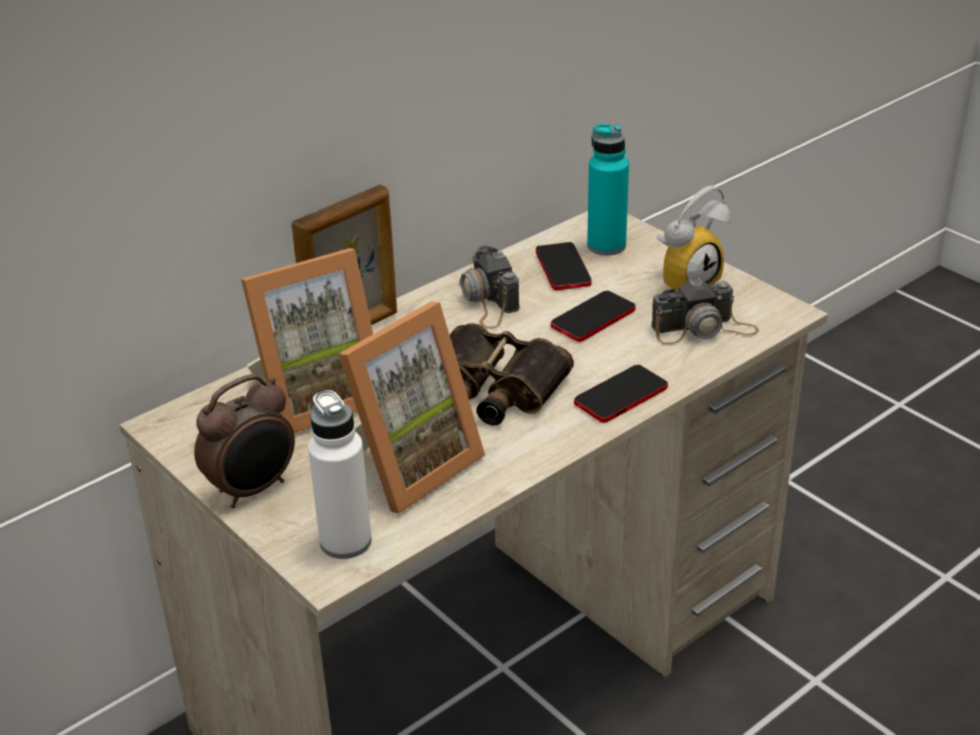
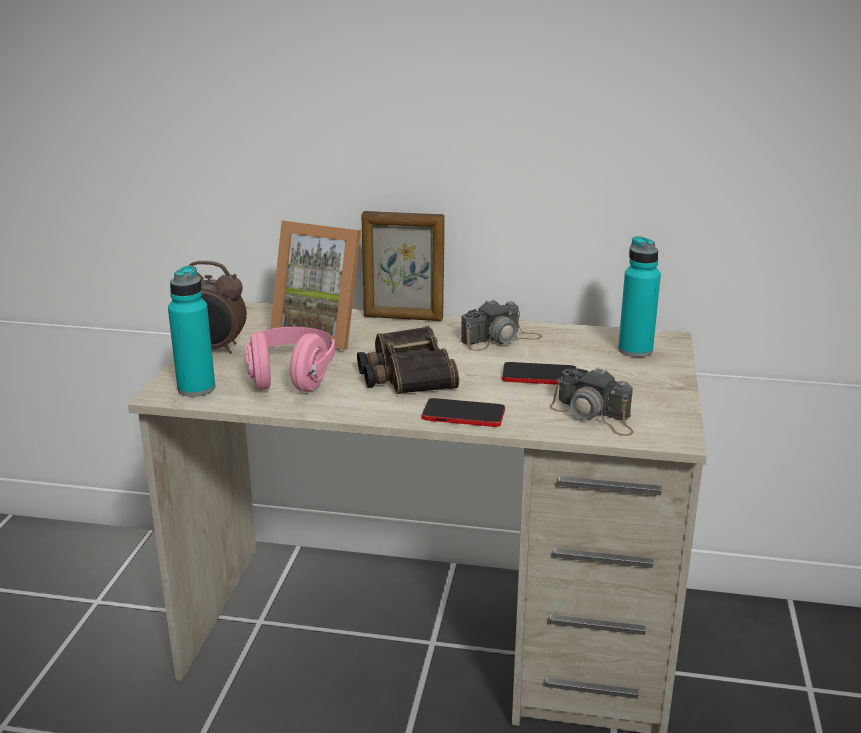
camera: 50 degrees right, 10 degrees down
white bottle [308,390,372,559] -> turquoise bottle [168,266,215,397]
picture frame [339,301,485,514] -> pink headphones [245,327,335,392]
camera [459,245,520,329] -> camera turned 150 degrees counterclockwise [461,299,542,351]
phone [536,242,592,290] -> none
alarm clock [656,186,731,291] -> none

